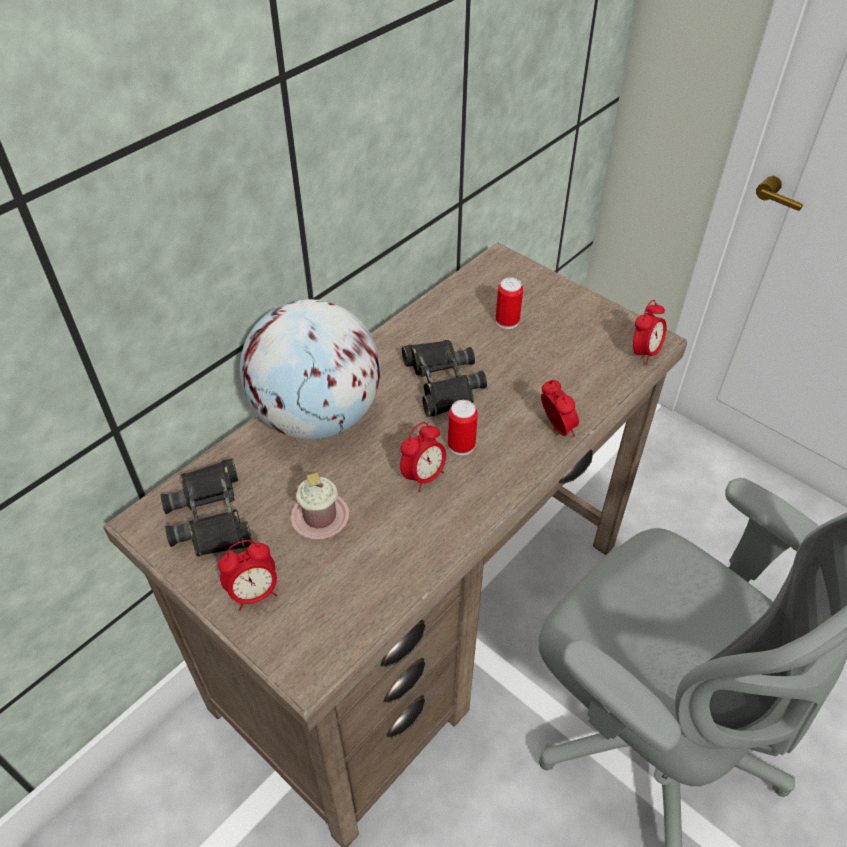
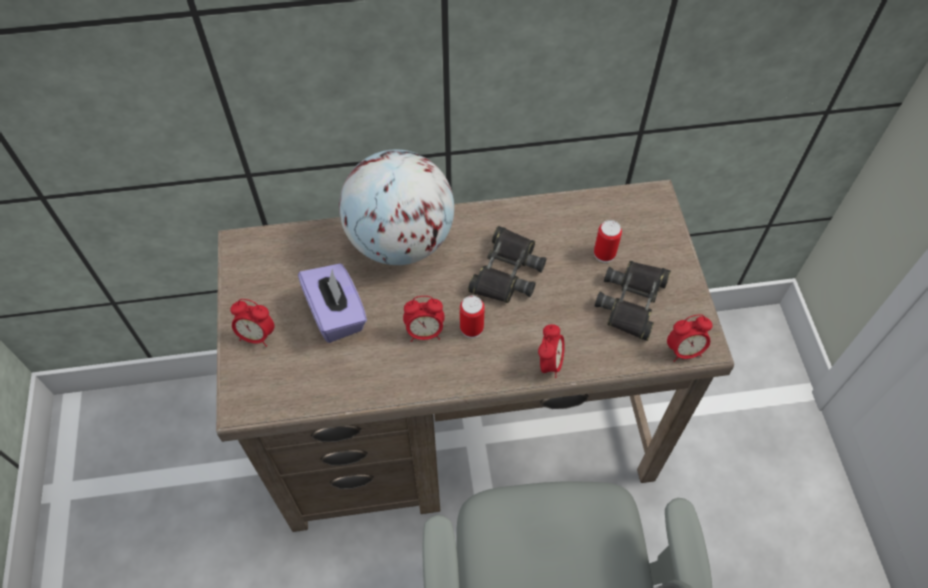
camera: 40 degrees right, 10 degrees up
black binoculars [161,459,252,557] -> black binoculars moved to [594,260,671,341]
pink mug [290,473,349,539] -> purple tissue box [298,264,367,343]

